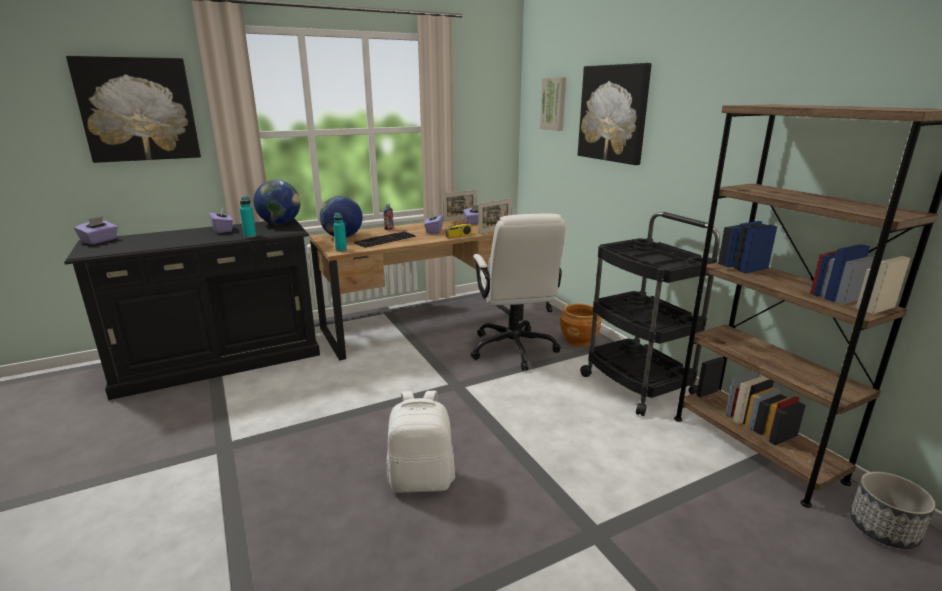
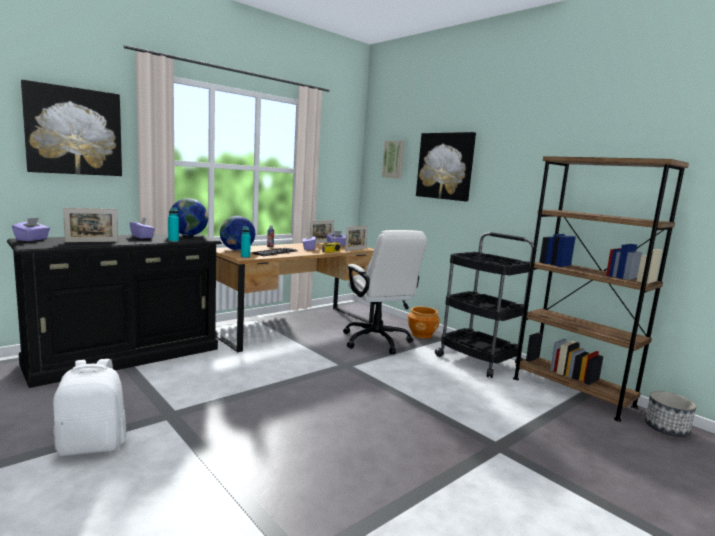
camera: 15 degrees left, 10 degrees down
white backpack [387,391,455,493] -> white backpack moved to [53,359,127,456]
none -> picture frame [63,208,118,242]

